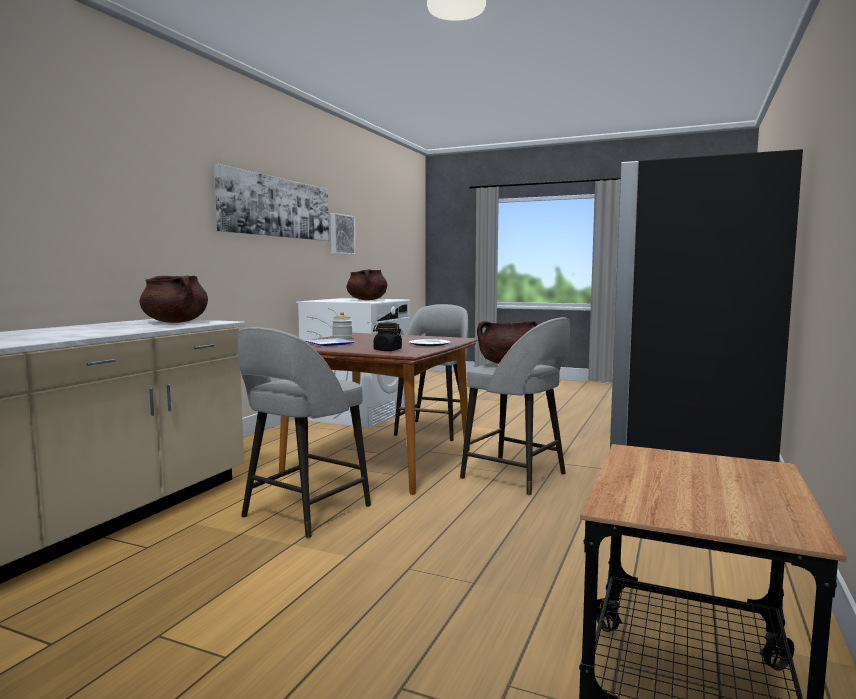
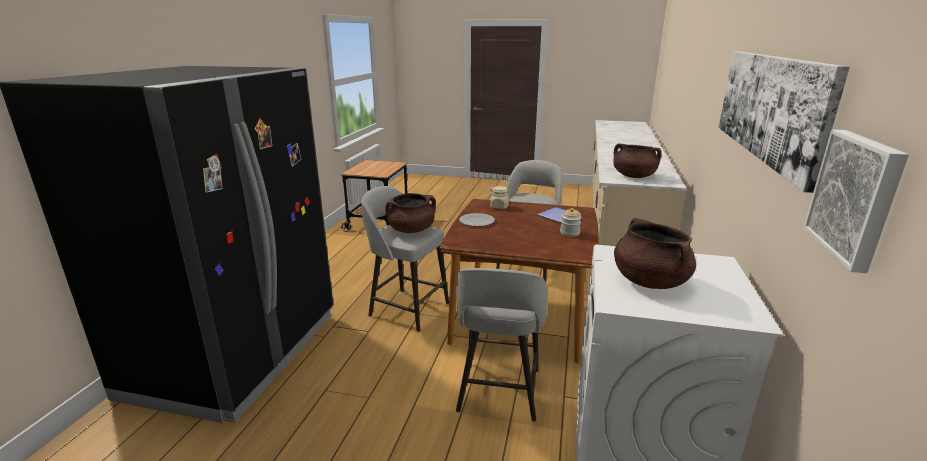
camera: 170 degrees right, 15 degrees up
black jar [373,323,402,351] -> beige jar [489,186,511,209]

